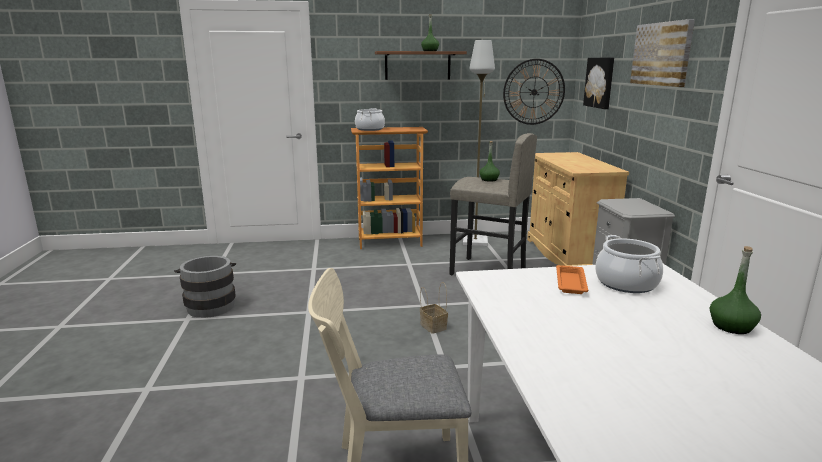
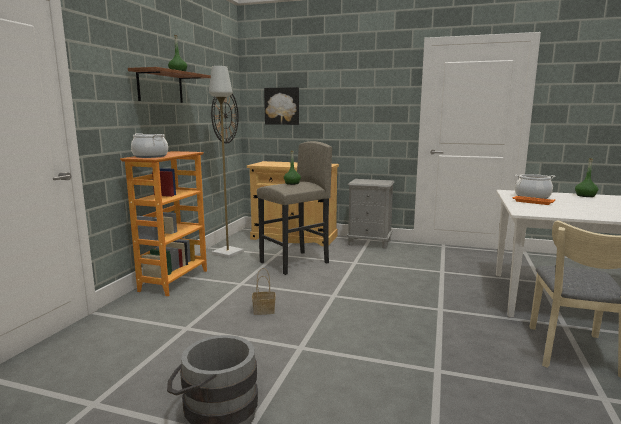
camera: 65 degrees left, 5 degrees down
basket [420,282,448,334] -> basket moved to [252,268,275,315]
picture [630,19,695,87] -> none

